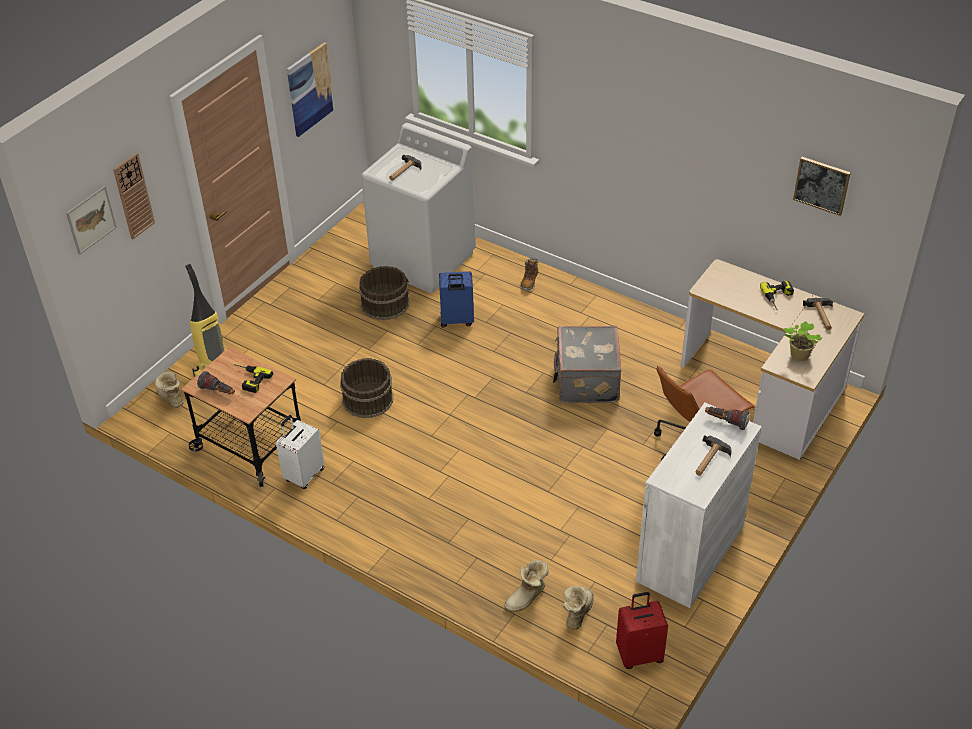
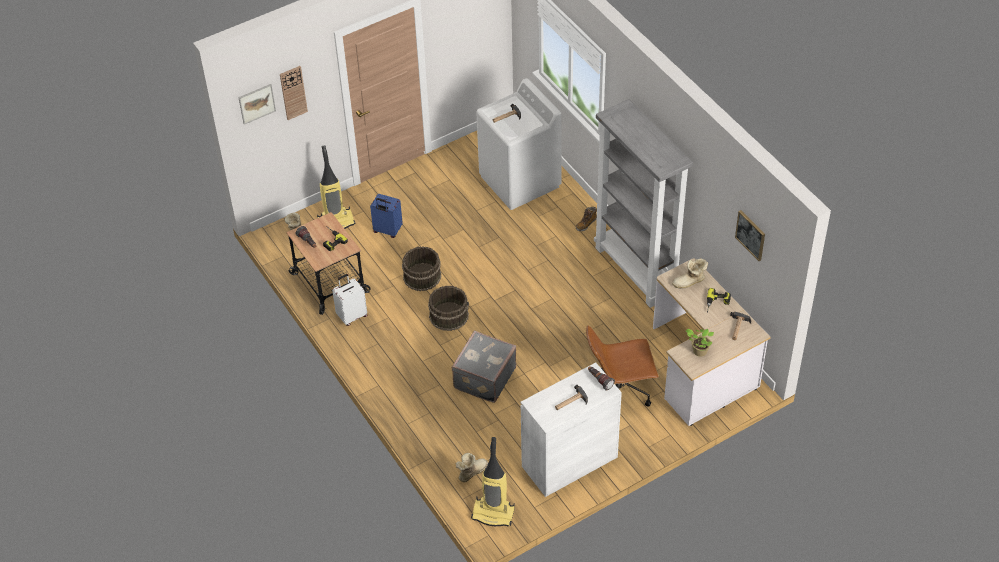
camera: 25 degrees right, 5 degrees up
picture [287,42,334,137] -> none
brown bucket [359,266,410,320] -> brown bucket moved to [428,286,469,331]
blue suitcase [439,271,474,328] -> blue suitcase moved to [370,194,403,238]
boot [504,560,549,612] -> boot moved to [672,258,708,289]
grey suitcase [553,326,621,403] -> grey suitcase moved to [452,331,516,403]
red suitcase [616,592,668,669] -> vacuum cleaner [471,437,515,527]
none -> grey bookcase [594,99,693,308]

